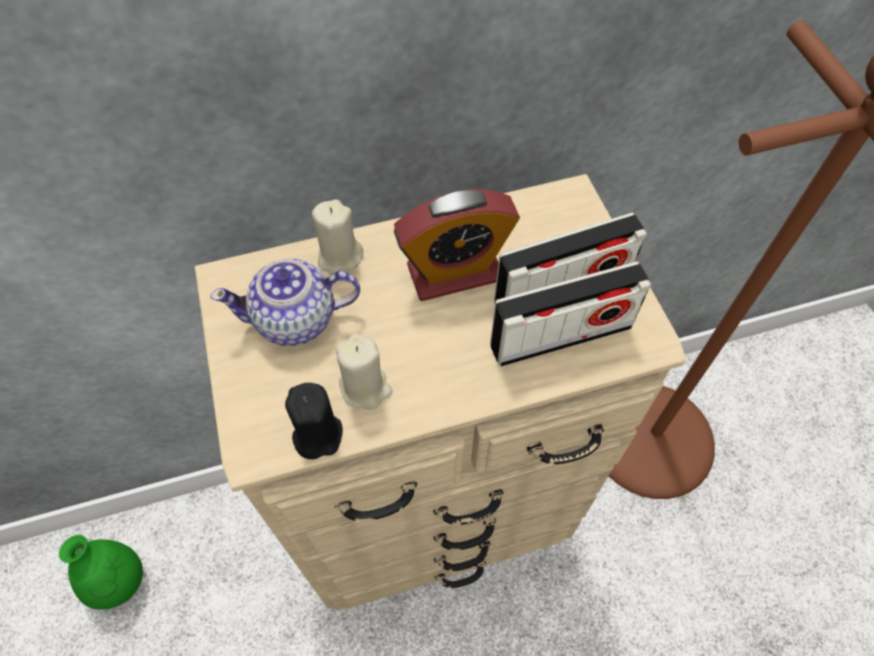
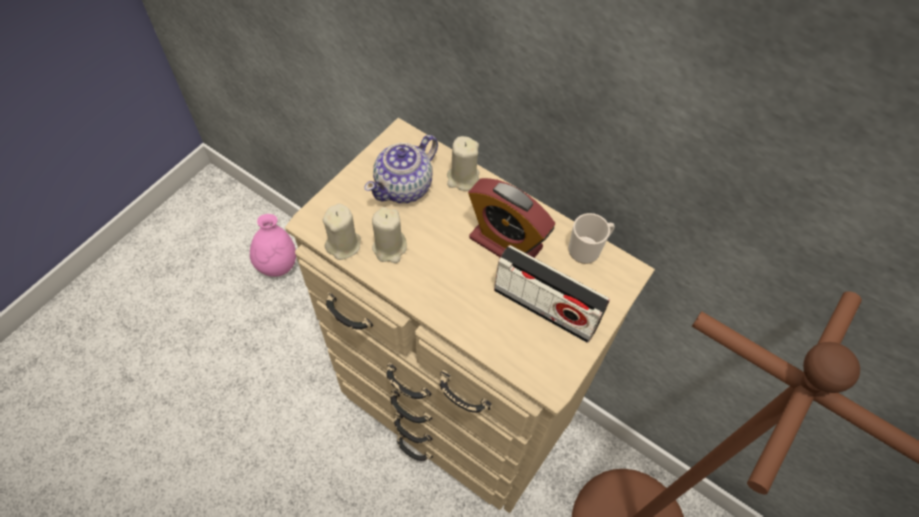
camera: 50 degrees right, 0 degrees up
green vase [59,535,143,610] -> pink vase [250,214,296,277]
teapot [210,259,360,346] -> teapot turned 90 degrees counterclockwise [365,135,438,203]
black candle [285,383,343,459] -> beige candle [323,204,361,260]
radio [490,261,651,367] -> none
none -> mug [568,213,615,264]

